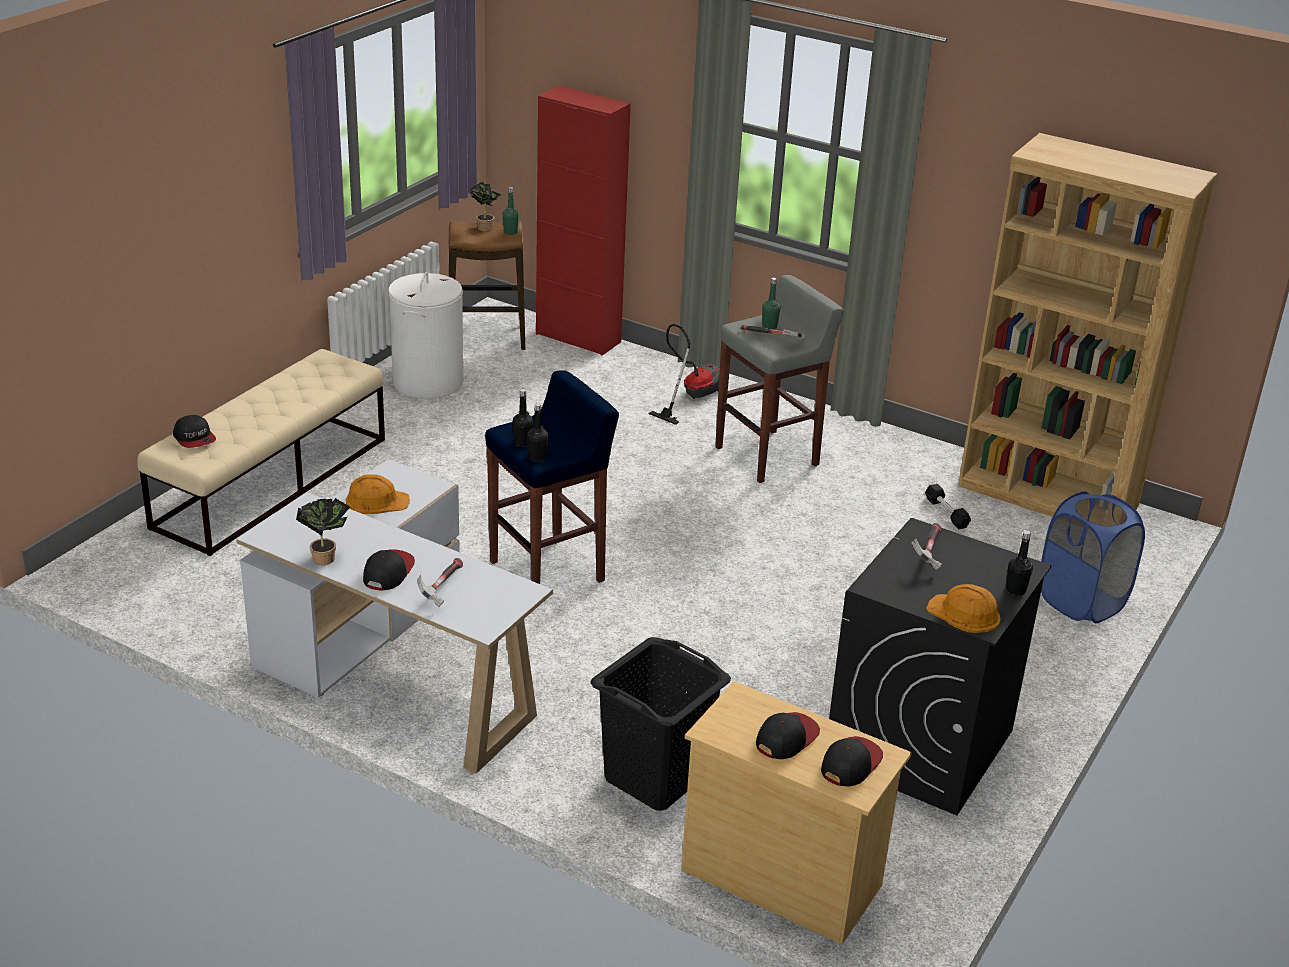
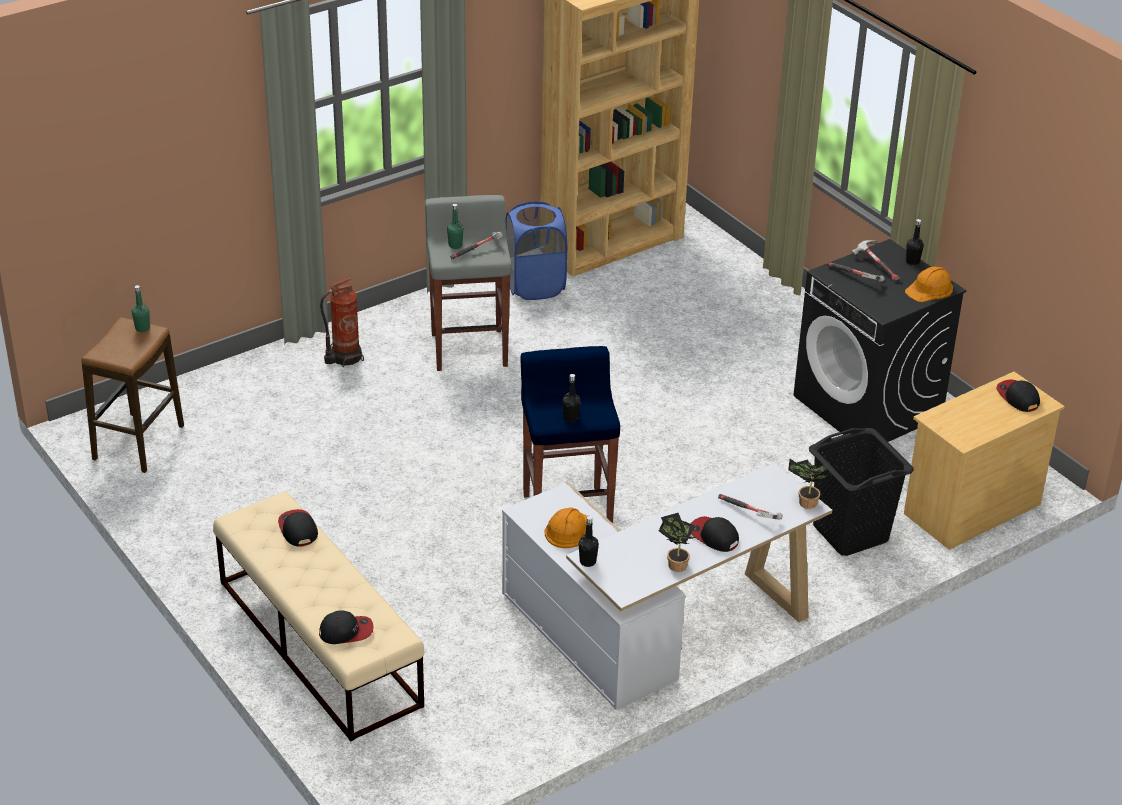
camera: 65 degrees left, 5 degrees up
white laundry basket [388,272,464,399] -> none
potted plant [468,182,501,231] -> potted plant moved to [788,459,831,509]
black bottle [527,403,548,462] -> black bottle moved to [579,516,599,567]
red cabinet [536,86,631,356] -> none
vacuum cleaner [649,324,720,425] -> fire extinguisher [320,278,364,367]
cap [756,712,820,759] -> cap moved to [278,509,318,547]
black dumbbell [925,484,971,529] -> none
blue laundry basket [1041,491,1145,623] -> blue laundry basket moved to [505,201,567,300]
none -> hammer [852,240,900,282]

